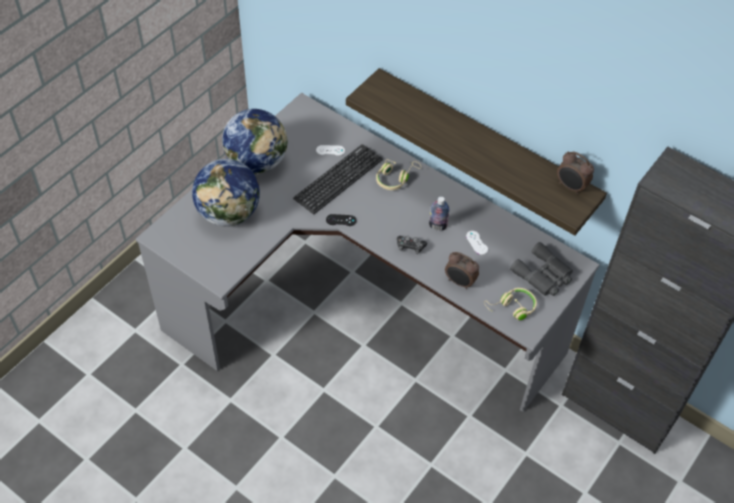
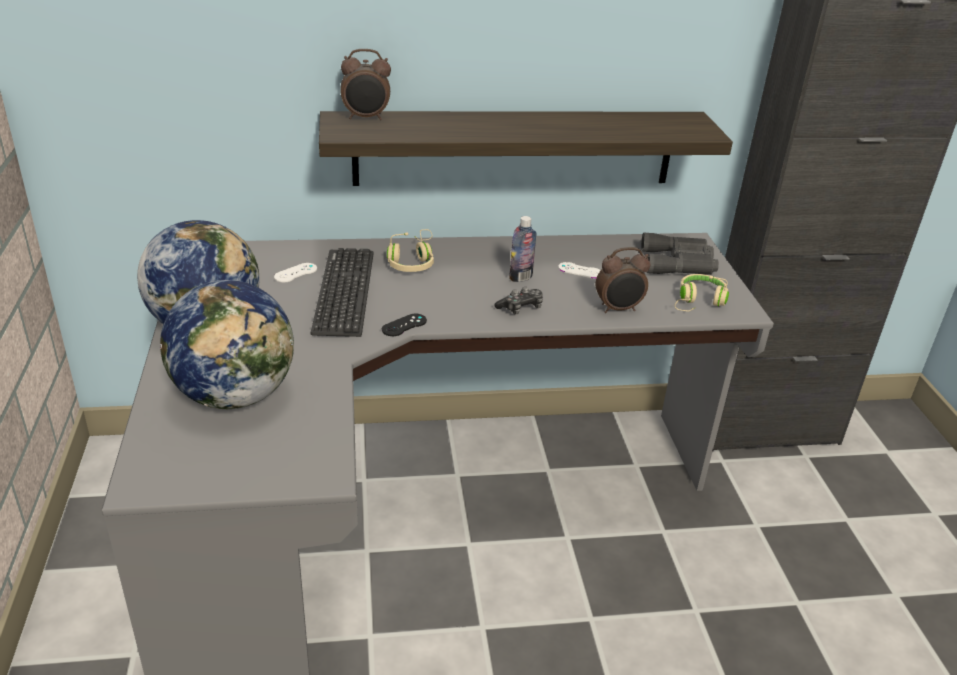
camera: 45 degrees left, 20 degrees down
alarm clock [557,151,594,194] -> alarm clock moved to [340,49,391,120]

